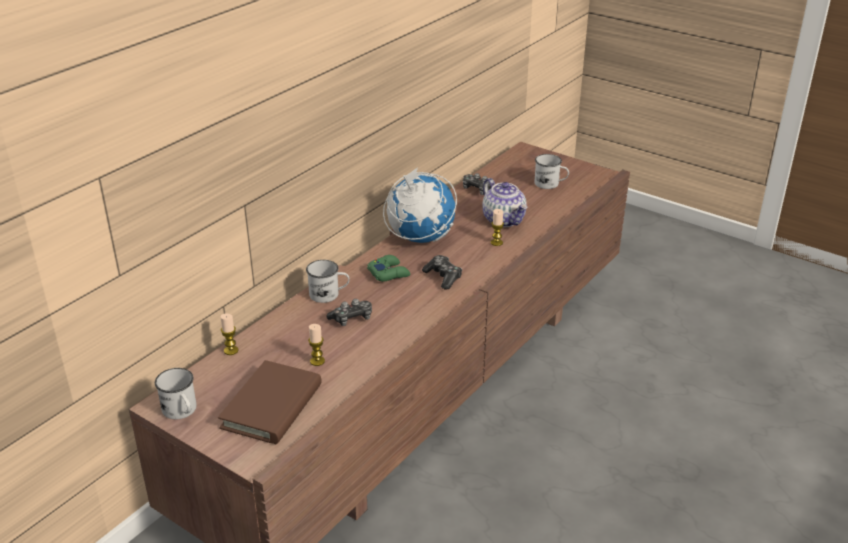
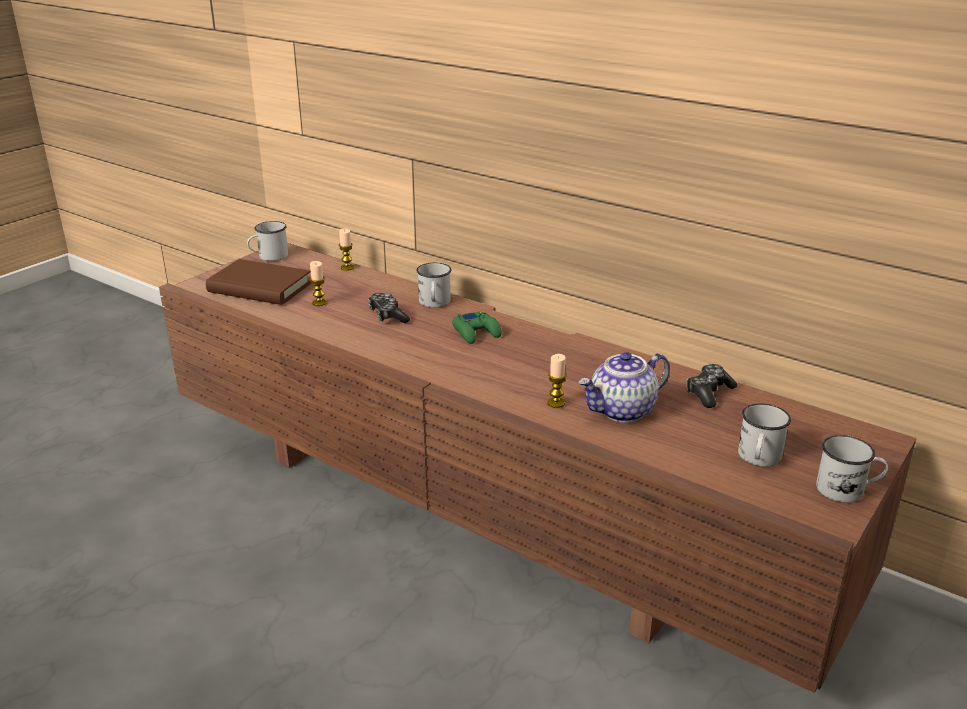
camera: 90 degrees right, 5 degrees down
globe [383,167,457,243] -> none
game controller [422,255,462,290] -> none
none -> white mug [816,435,888,503]

